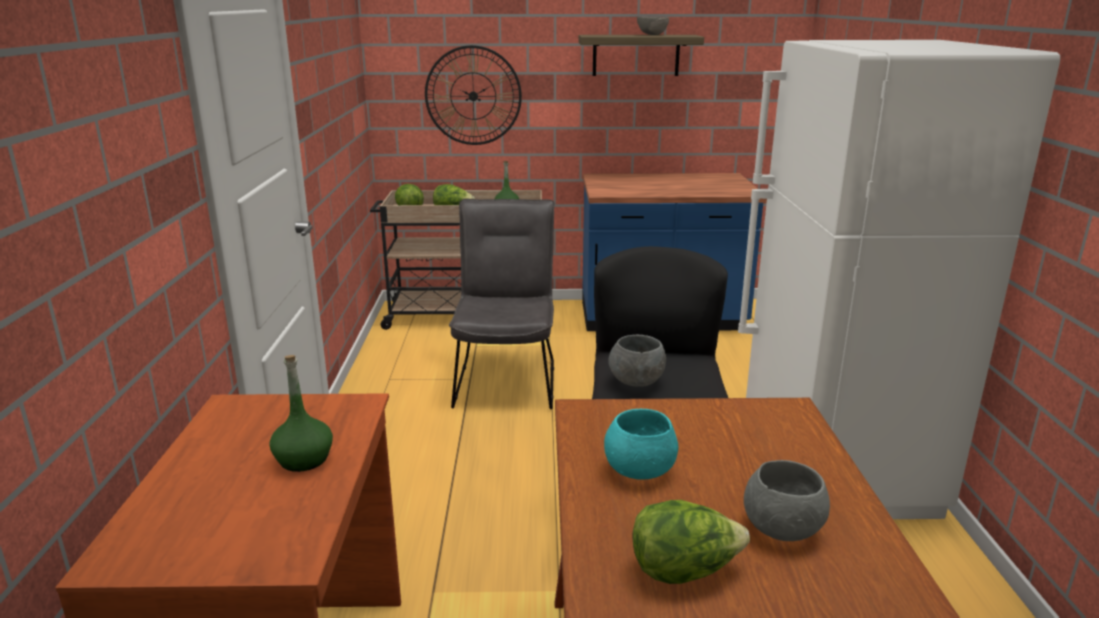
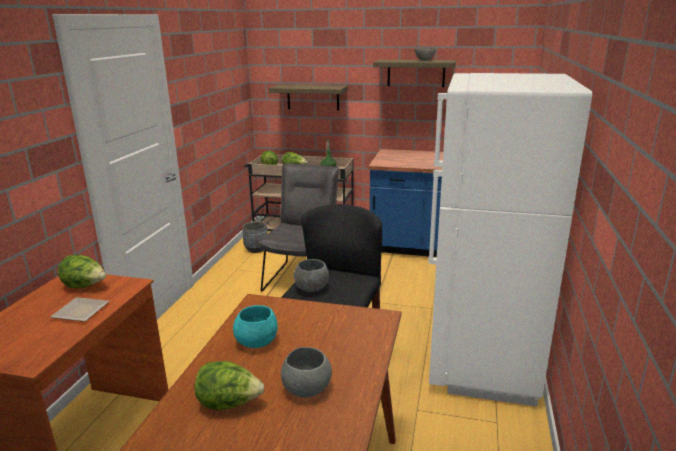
camera: 15 degrees right, 0 degrees up
green bottle [269,355,333,472] -> plate [50,297,109,322]
wall clock [425,45,522,145] -> shelf [269,85,348,111]
none -> lettuce [58,255,106,288]
none -> grey planter [242,221,268,253]

